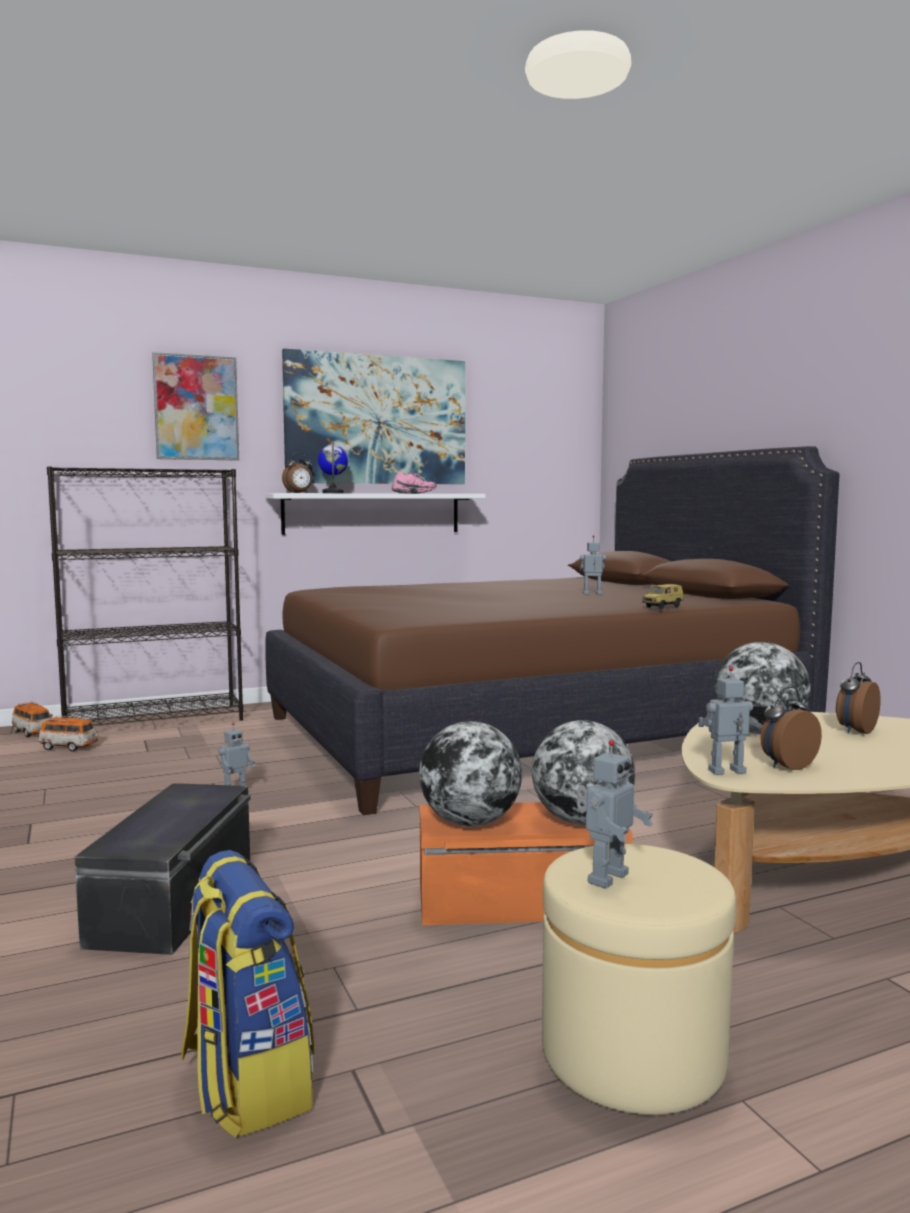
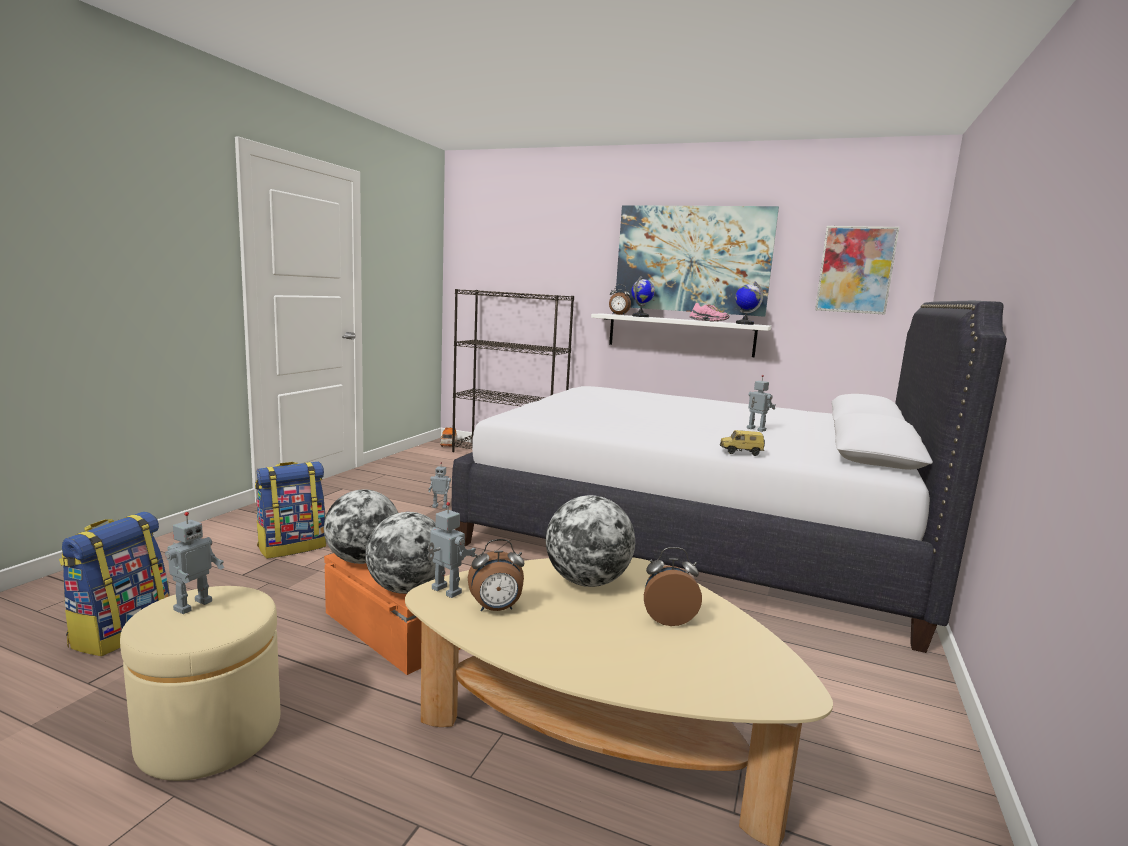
camera: 45 degrees right, 5 degrees up
toy car [38,715,98,752] -> none
black storage box [75,783,250,955] -> backpack [255,462,326,559]
picture [152,352,239,461] -> picture moved to [815,226,899,315]
brown bed [265,446,840,815] -> white bed [452,301,1007,653]
toy robot [577,740,653,889] -> toy robot turned 60 degrees counterclockwise [165,512,224,614]
alarm clock [760,687,822,770] -> alarm clock turned 150 degrees clockwise [468,539,524,611]
none -> globe [735,281,763,325]

